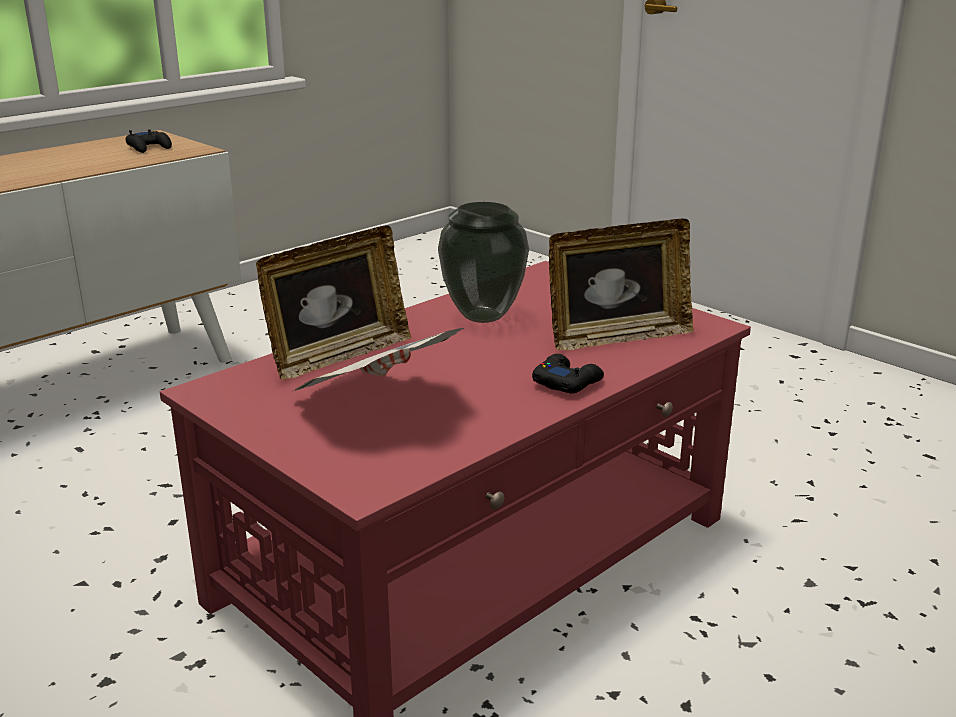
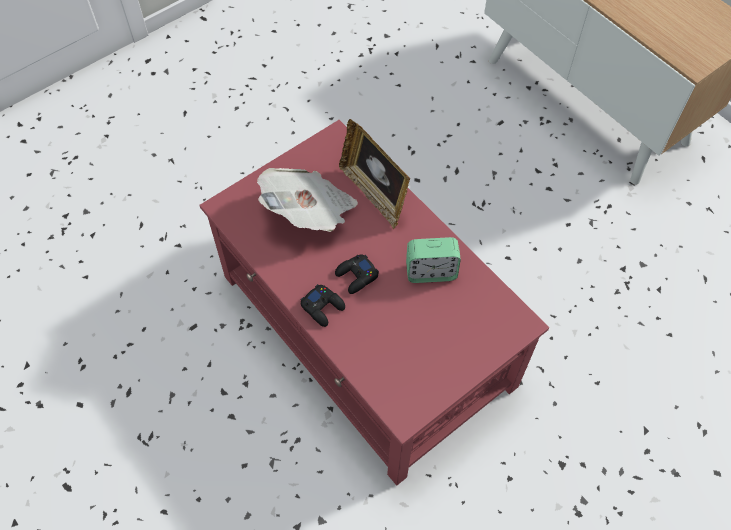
camera: 95 degrees right, 35 degrees up
black game controller [125,129,172,153] -> black game controller moved to [335,254,379,294]
vase [438,202,529,323] -> alarm clock [406,237,461,283]
picture frame [549,219,694,350] -> none

